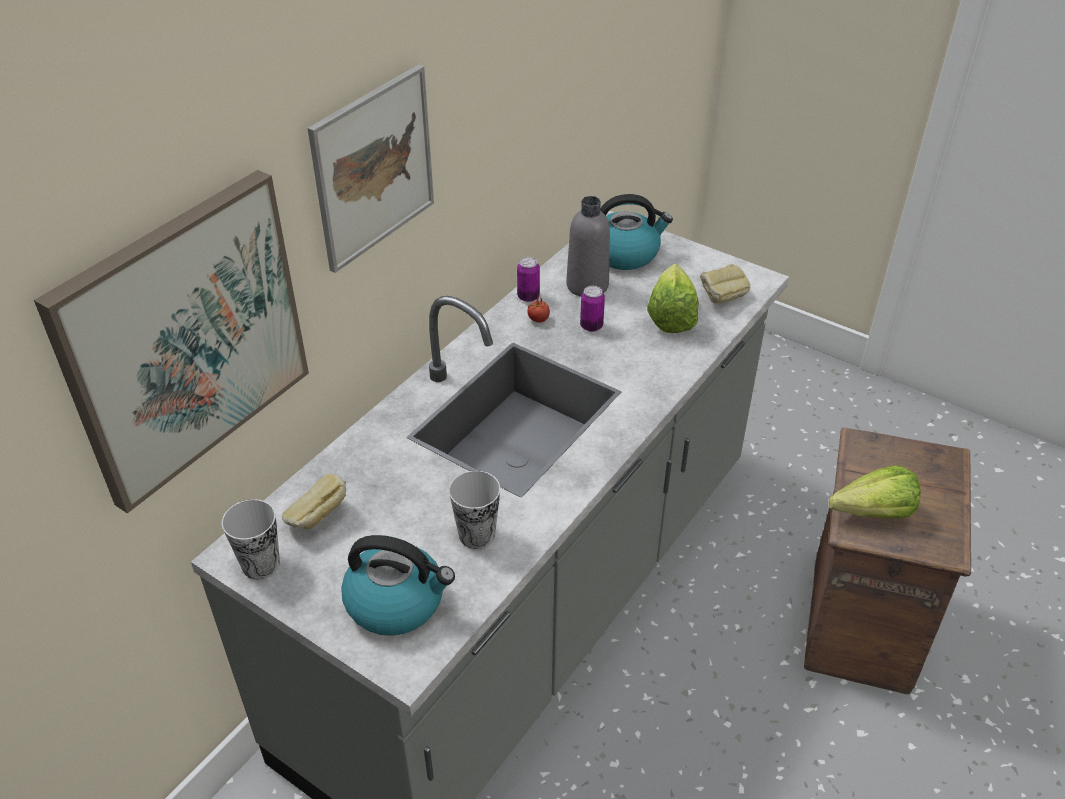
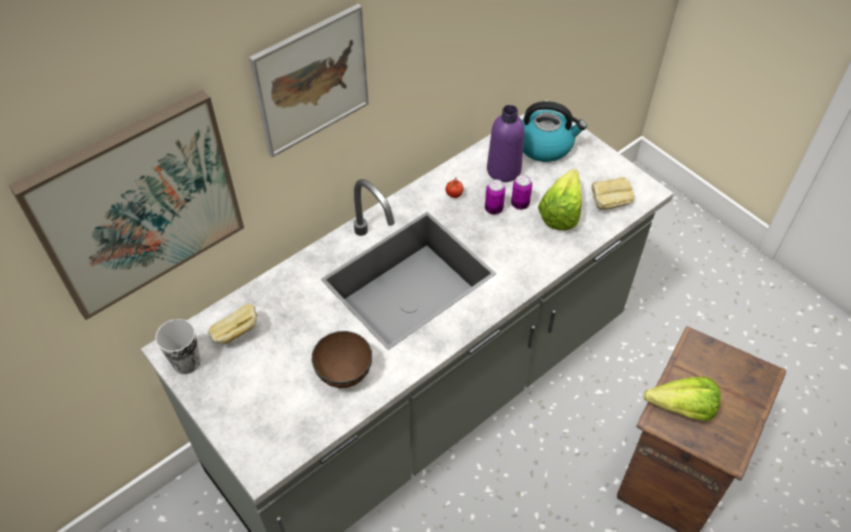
camera: 15 degrees right, 10 degrees up
kettle [341,535,455,636] -> none
cup [449,470,500,549] -> brown bowl [312,331,372,388]
can [517,257,540,302] -> can moved to [511,175,532,210]
grey bottle [566,196,610,297] -> purple bottle [487,105,525,182]

